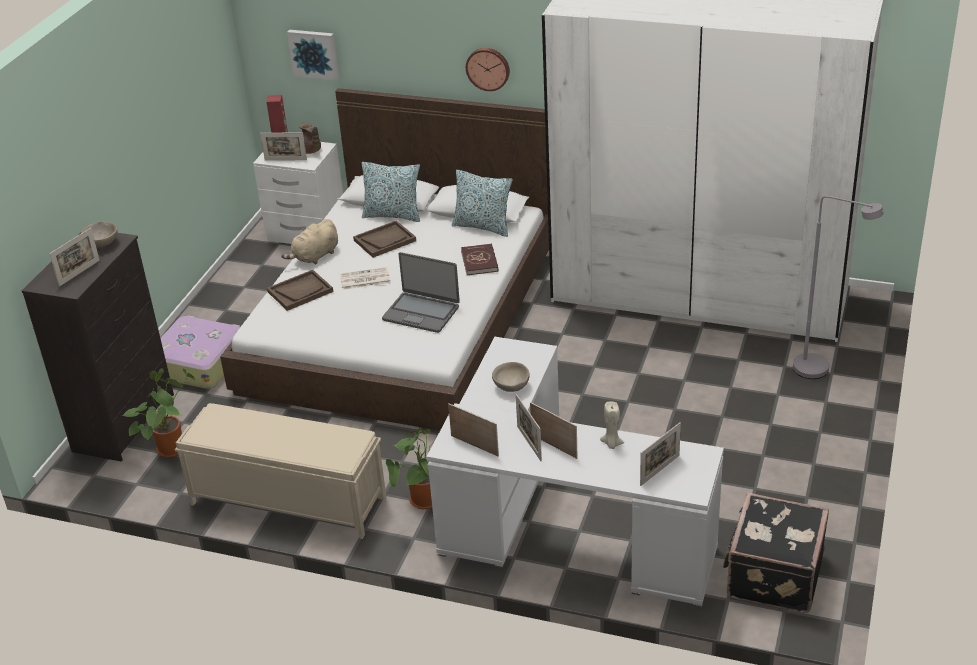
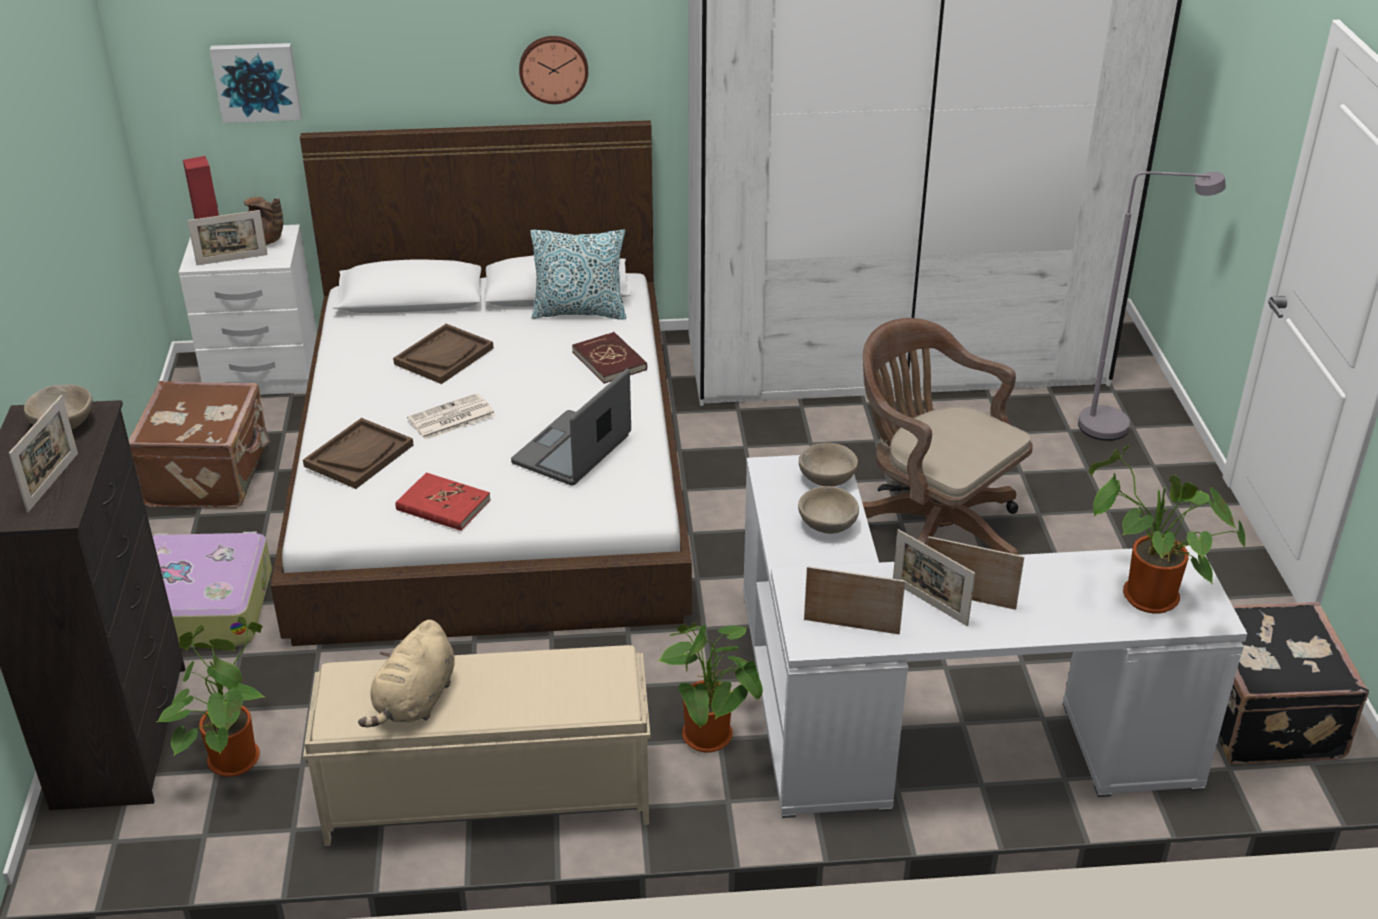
camera: 25 degrees left, 0 degrees up
beige plush toy [281,219,338,264] -> beige plush toy moved to [358,620,455,728]
pillow [362,162,420,222] -> none
laptop [382,252,460,333] -> laptop turned 120 degrees clockwise [511,368,631,486]
beige candle [600,401,624,449] -> none
picture frame [640,423,681,486] -> potted plant [1089,445,1246,614]
none -> brown suitcase [129,381,270,508]
none -> red book [395,473,491,531]
none -> beige bowl [799,443,858,486]
none -> brown office chair [862,318,1033,555]

